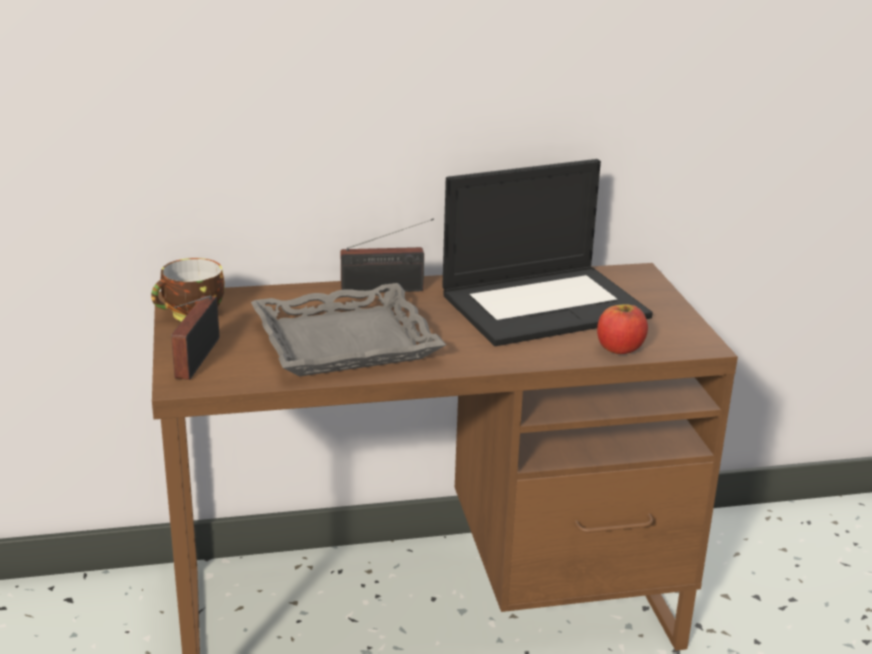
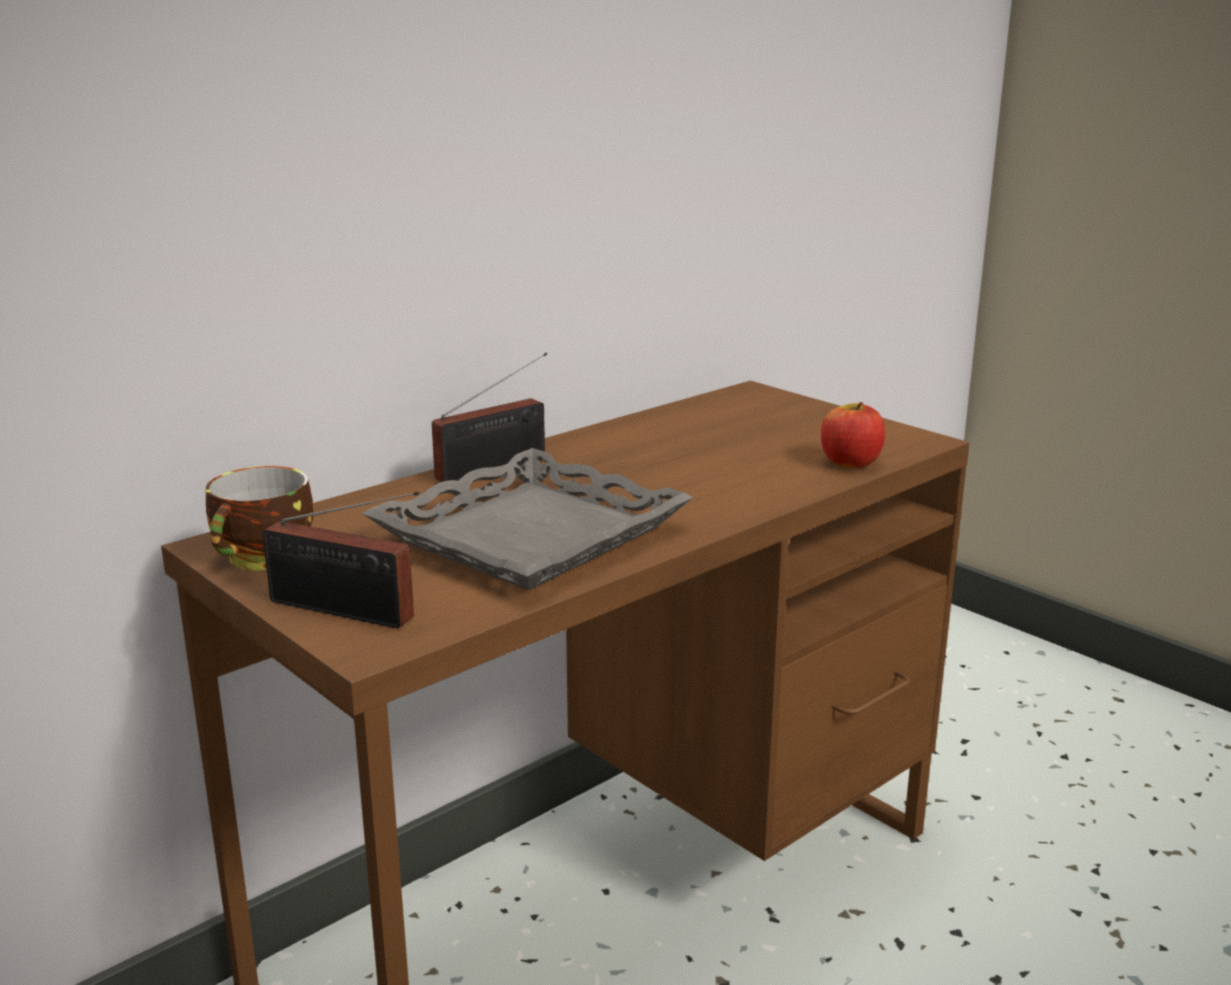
camera: 30 degrees left, 5 degrees down
radio [171,295,219,380] -> radio turned 45 degrees counterclockwise [263,491,419,628]
laptop [442,159,653,346] -> none

